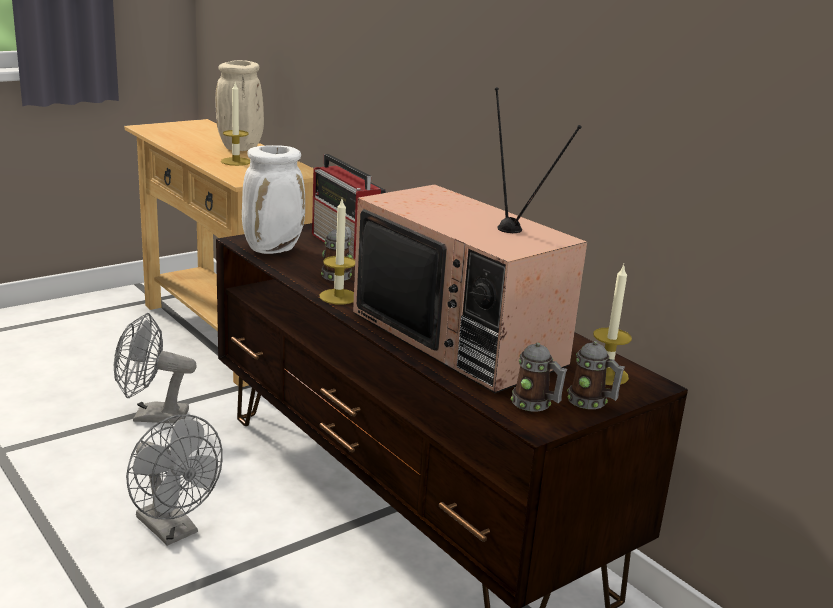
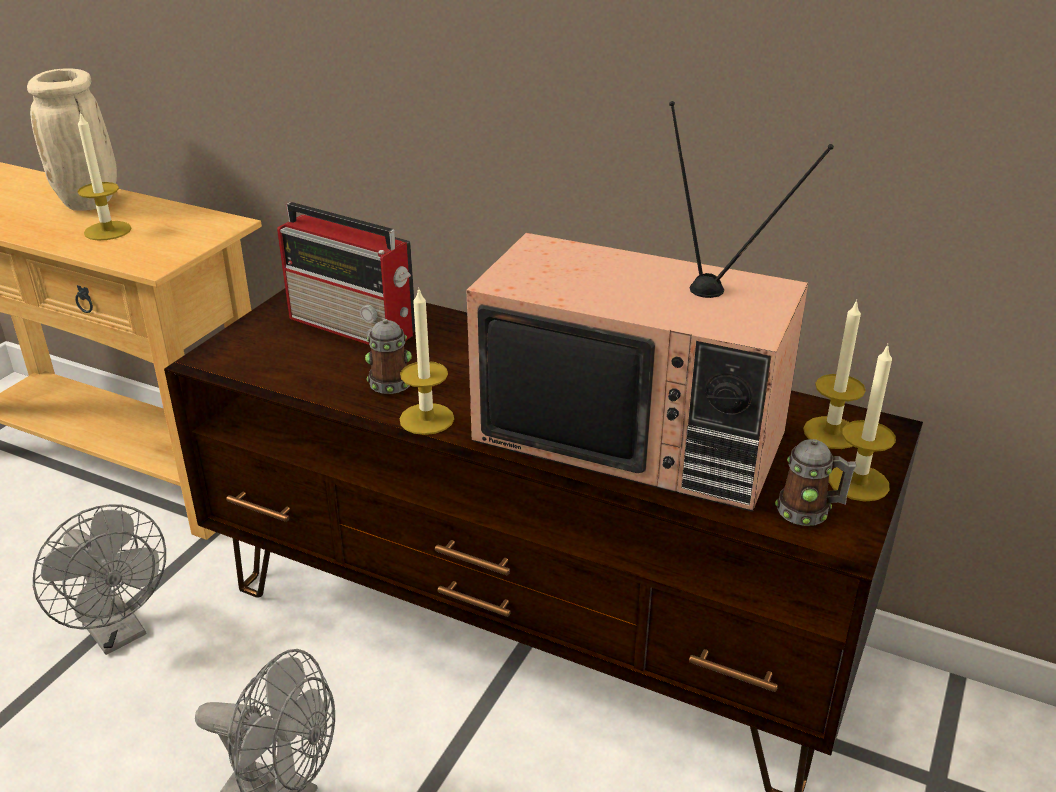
camera: 25 degrees left, 10 degrees up
grey fan [114,313,197,423] -> grey fan turned 105 degrees counterclockwise [33,504,166,655]
white vase [242,145,305,254] -> none
mug [567,341,625,409] -> candle [829,344,896,501]

